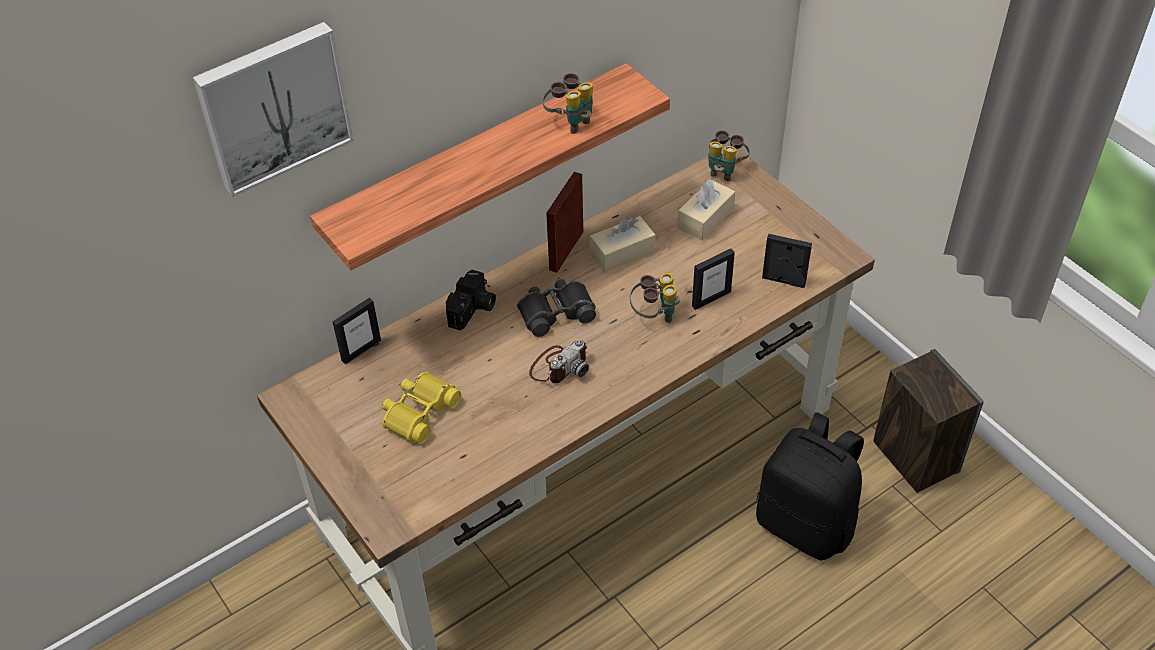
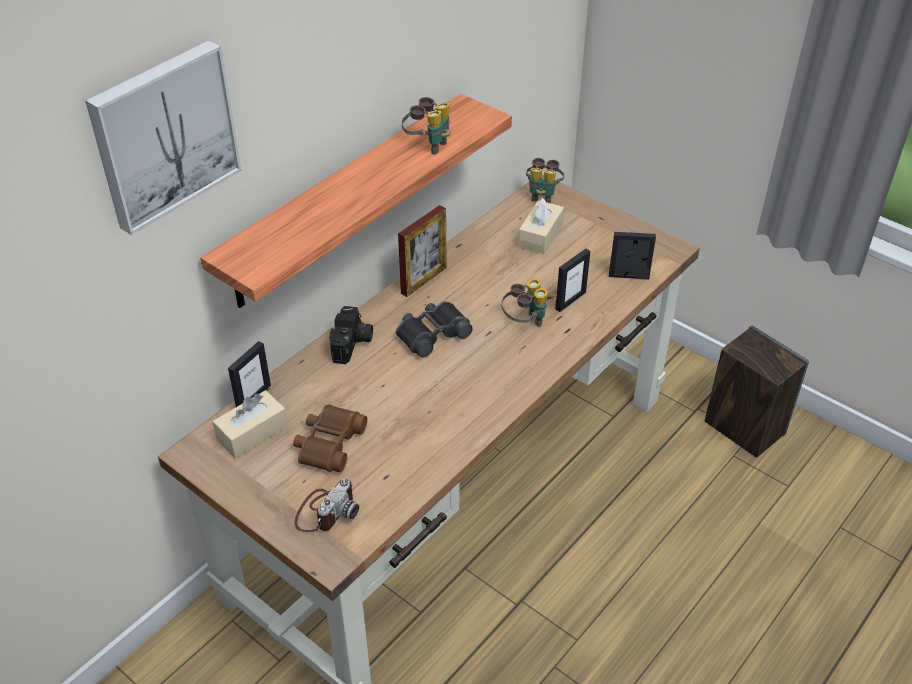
camera: 15 degrees left, 5 degrees down
yellow binoculars [382,372,461,444] -> brown binoculars [293,405,367,472]
camera [529,340,589,383] -> camera moved to [295,479,359,532]
picture frame [546,172,583,273] -> picture frame turned 150 degrees counterclockwise [398,205,447,297]
beige tissue box [590,216,655,272] -> beige tissue box moved to [212,390,288,458]
black backpack [756,412,864,560] -> none

